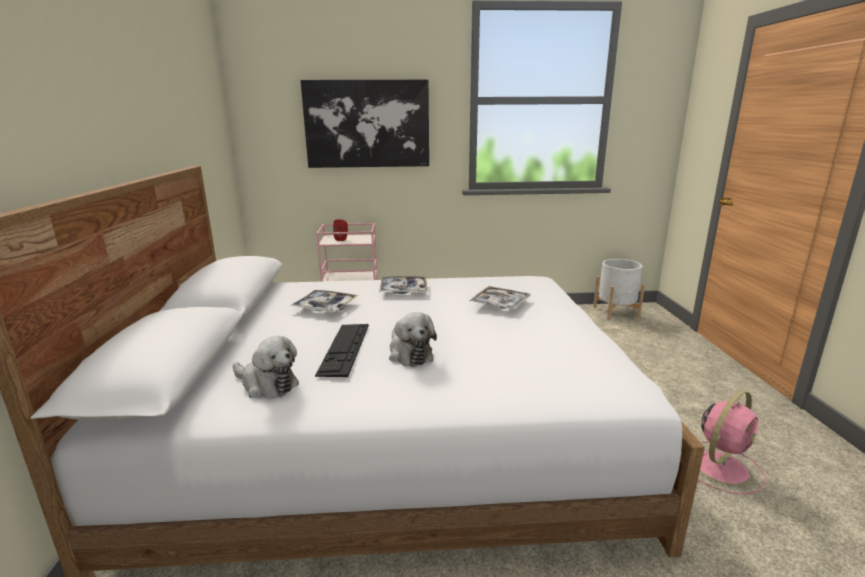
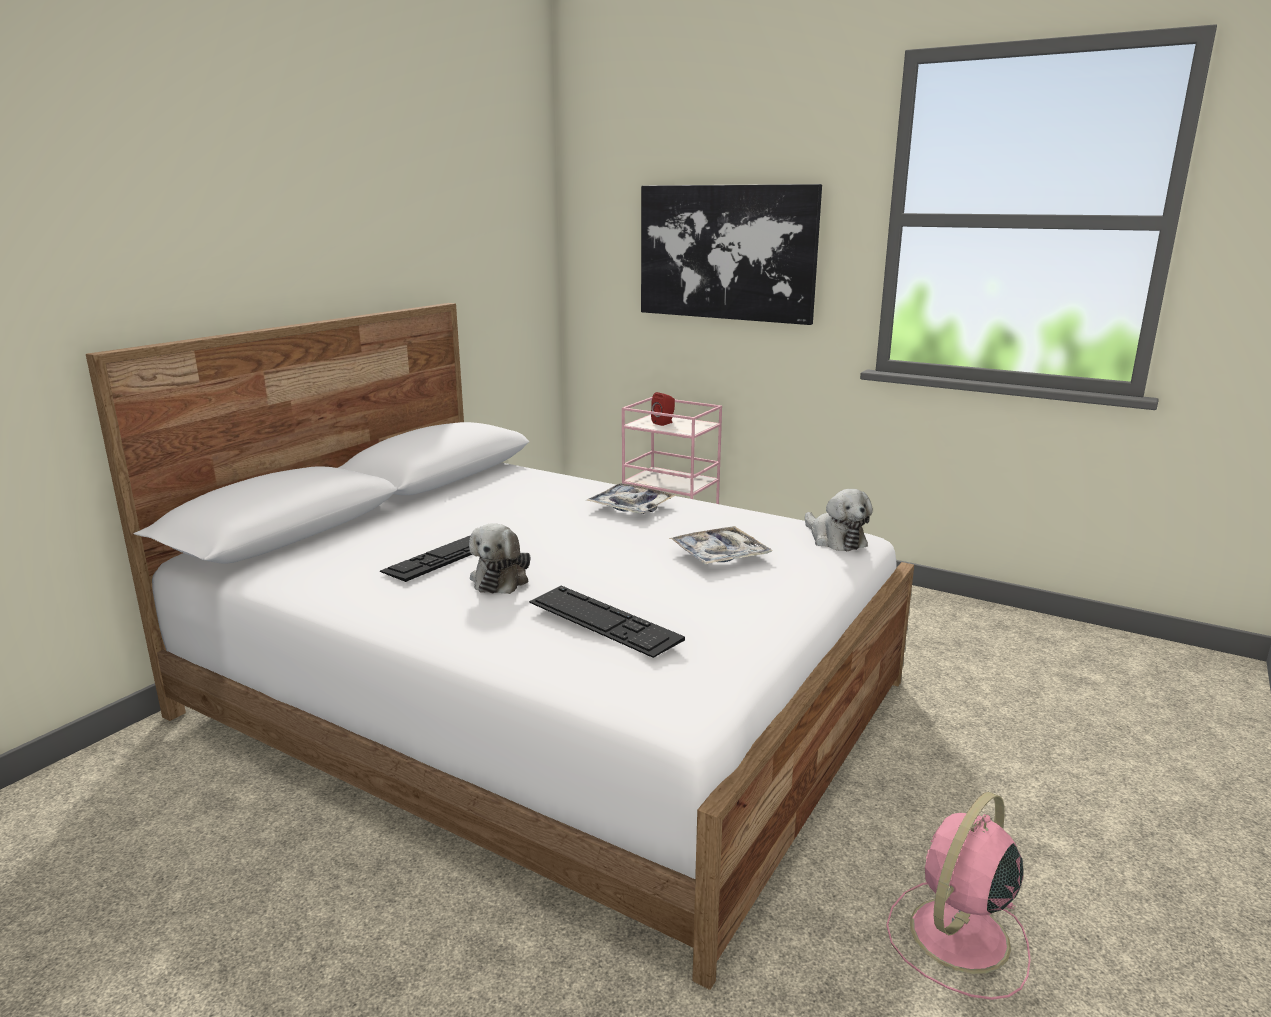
camera: 35 degrees right, 0 degrees up
plush toy [233,336,299,398] -> plush toy moved to [805,489,873,551]
tray [290,290,358,313] -> none
white planter [593,259,645,320] -> none
pink fan [698,390,766,495] -> pink fan turned 135 degrees clockwise [886,792,1031,1000]
none -> keyboard [529,586,685,658]

